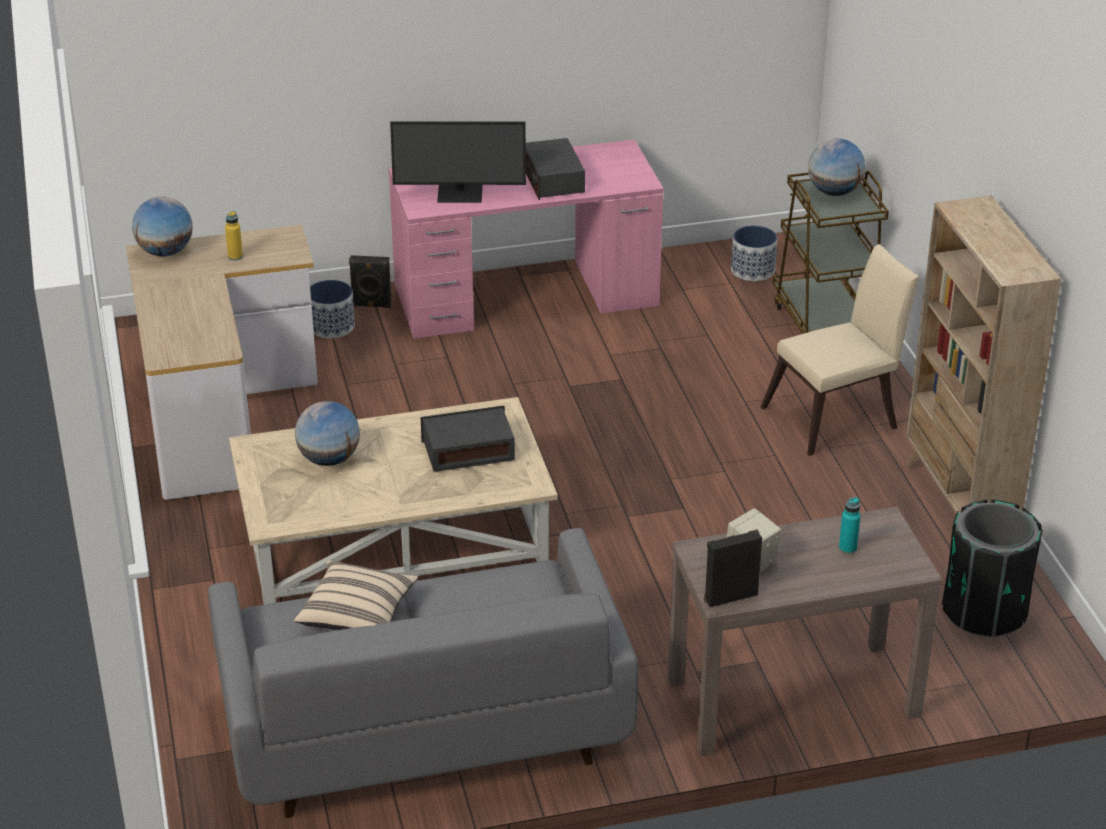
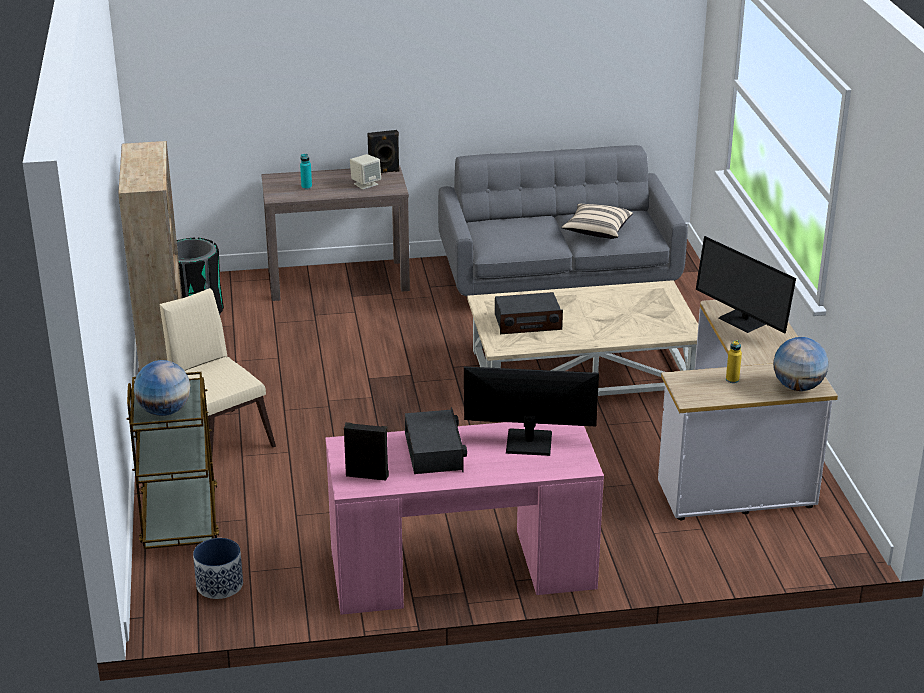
camera: 175 degrees left, 5 degrees down
globe [295,401,360,466] -> none
planter [310,280,355,338] -> none
black speaker [349,255,392,308] -> black speaker moved to [344,422,389,481]
beige chair [760,244,919,456] -> beige chair turned 75 degrees clockwise [159,288,276,454]
none -> monitor [696,236,796,334]

